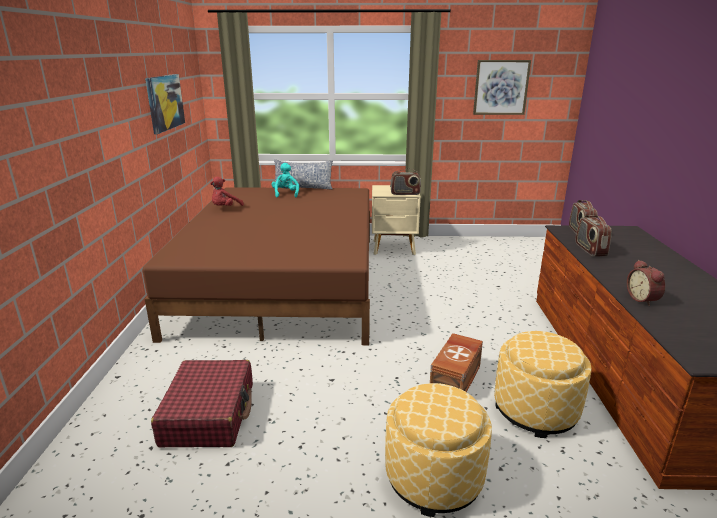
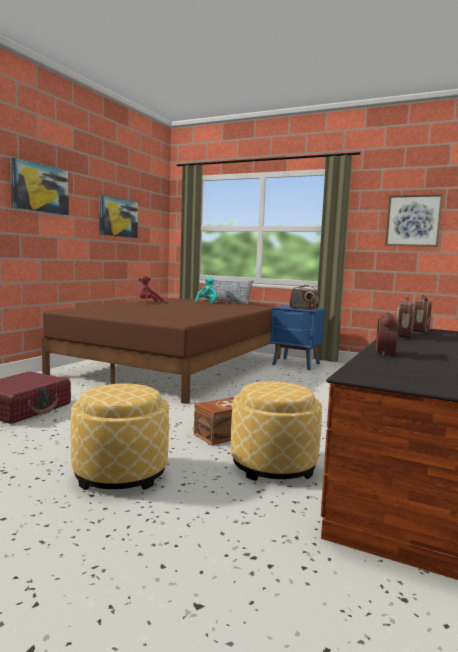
camera: 25 degrees right, 15 degrees down
beige nightstand [372,185,421,255] -> blue nightstand [270,305,325,370]
none -> picture [10,157,69,215]

